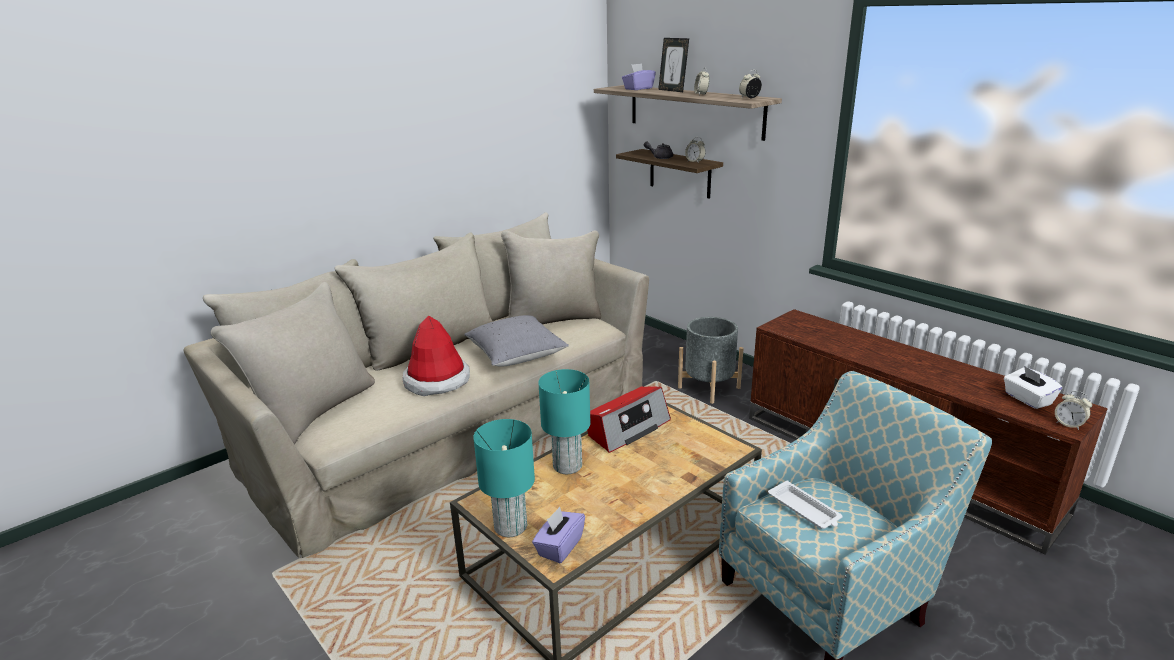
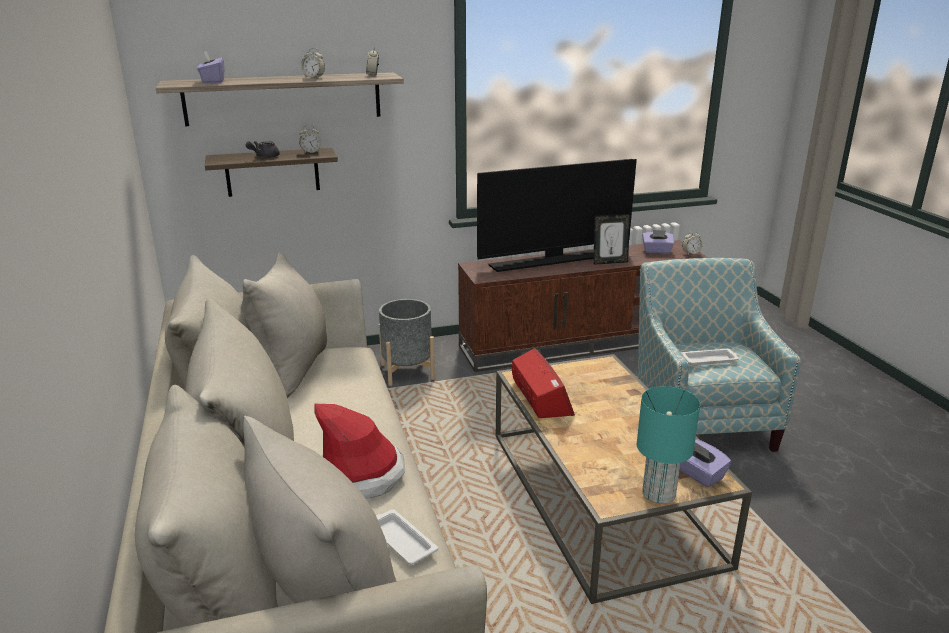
camera: 65 degrees left, 0 degrees up
grey pillow [464,315,569,367] -> none
turquoise table lamp [538,369,591,474] -> none
picture frame [658,38,689,92] -> picture frame moved to [593,214,630,265]
white tissue box [1004,366,1062,409] -> purple tissue box [642,230,674,254]
none -> white tray [376,509,438,565]
none -> television [477,159,637,272]

